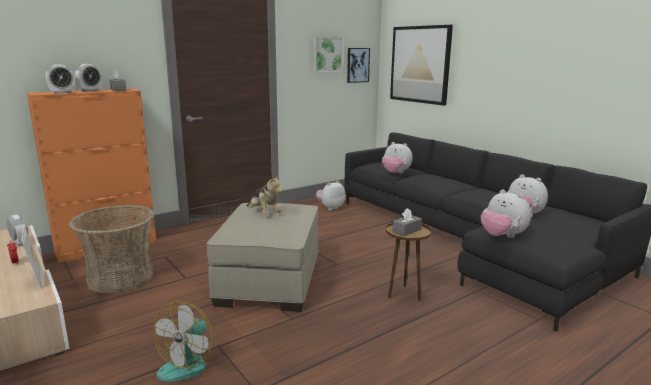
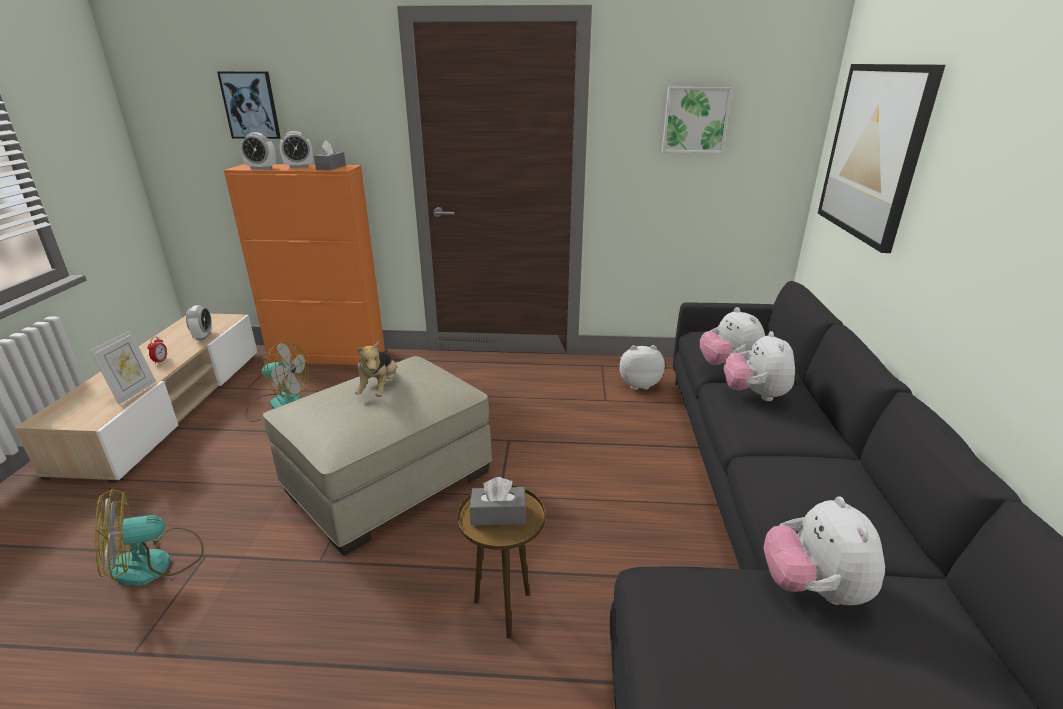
camera: 40 degrees right, 10 degrees up
basket [69,205,155,293] -> fan [245,341,309,422]
picture [347,48,370,83] -> picture moved to [217,71,281,139]
plush toy [481,189,531,238] -> plush toy moved to [723,331,795,401]

